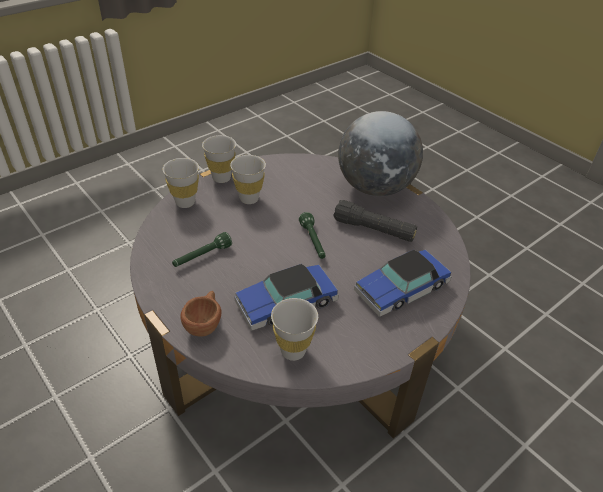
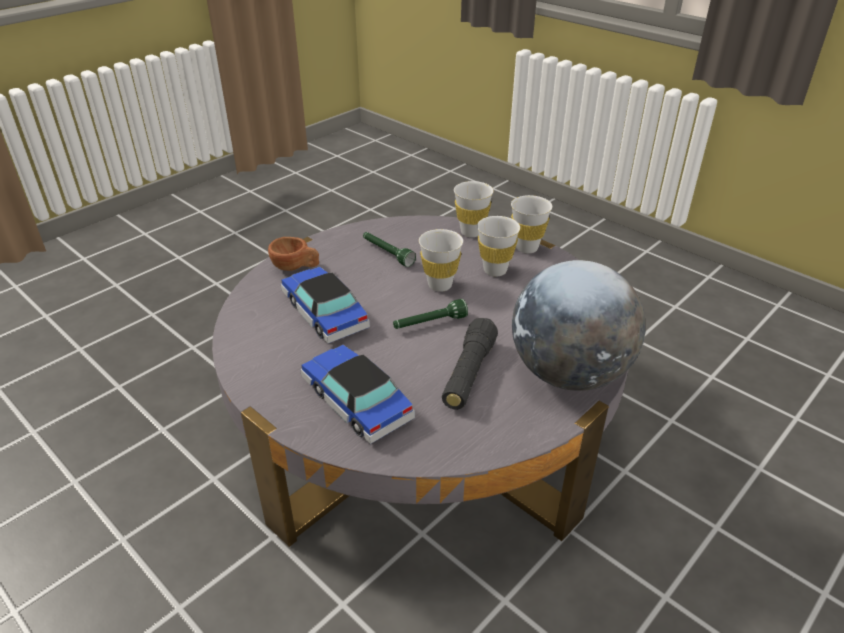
camera: 85 degrees right, 5 degrees down
white cup [271,298,318,361] -> white cup moved to [419,229,463,292]

